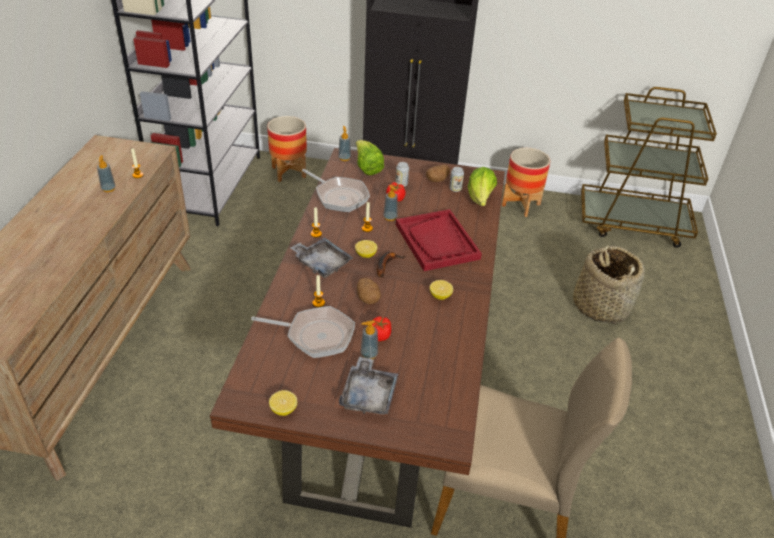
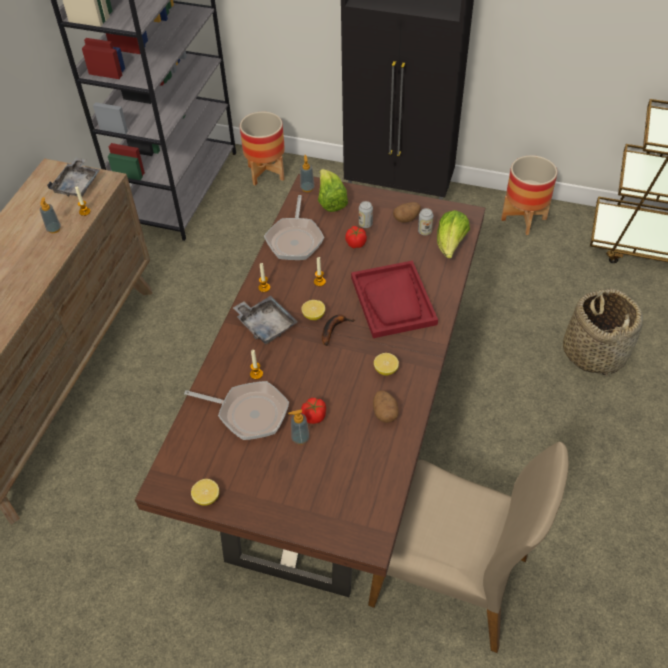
camera: 10 degrees right, 10 degrees up
frying pan [302,169,370,212] -> frying pan turned 45 degrees clockwise [264,195,324,260]
grey tray [339,356,398,414] -> grey tray moved to [47,158,100,197]
potato [357,278,381,304] -> potato moved to [373,390,399,423]
soap dispenser [383,185,398,221] -> none

